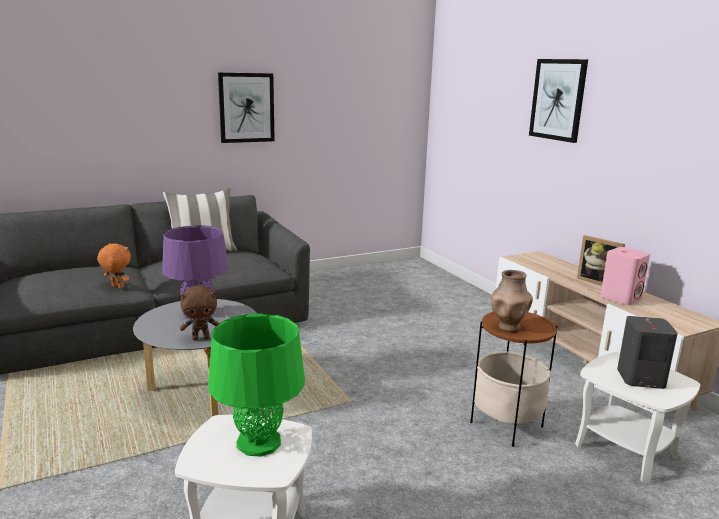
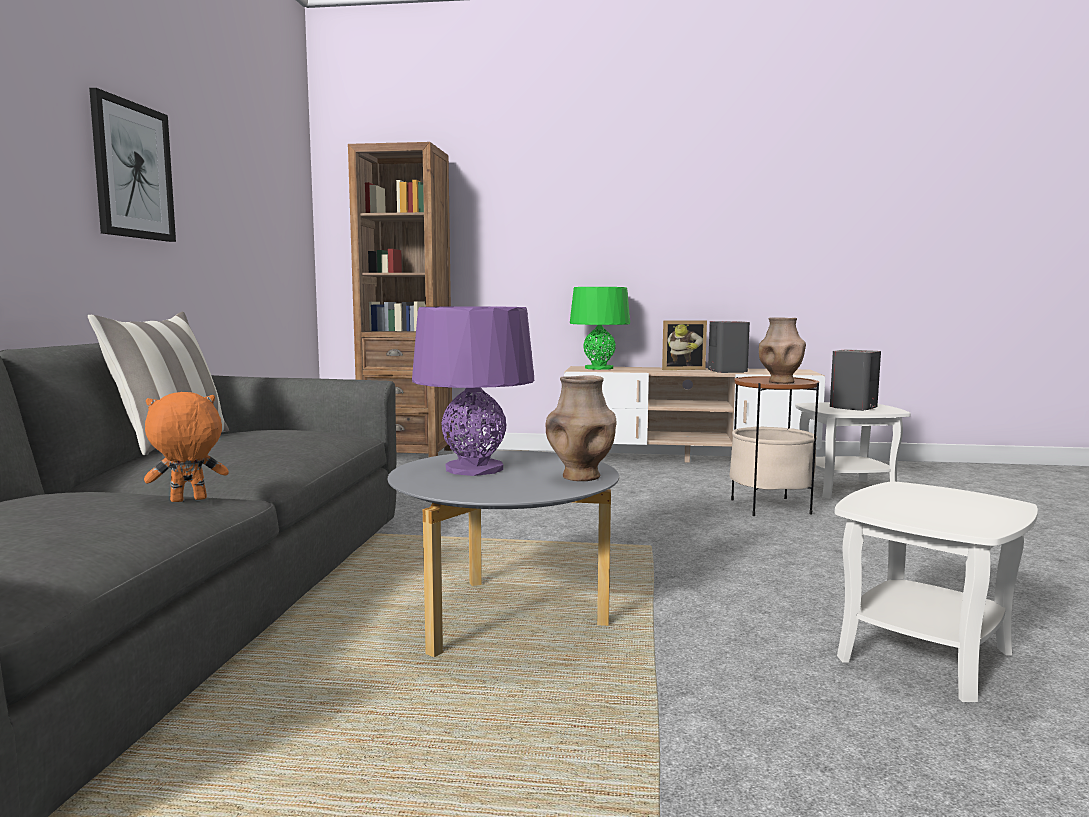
camera: 55 degrees left, 10 degrees down
brown plush toy [180,285,220,340] -> brown vase [545,375,617,481]
green table lamp [208,314,305,457] -> green table lamp moved to [570,287,630,370]
picture [529,59,588,143] -> none
pink speaker [600,247,650,305] -> grey speaker [708,321,750,373]
none -> brown bookcase [348,142,453,457]

